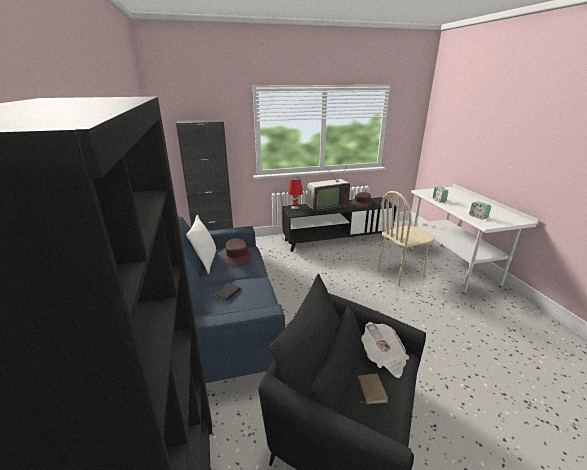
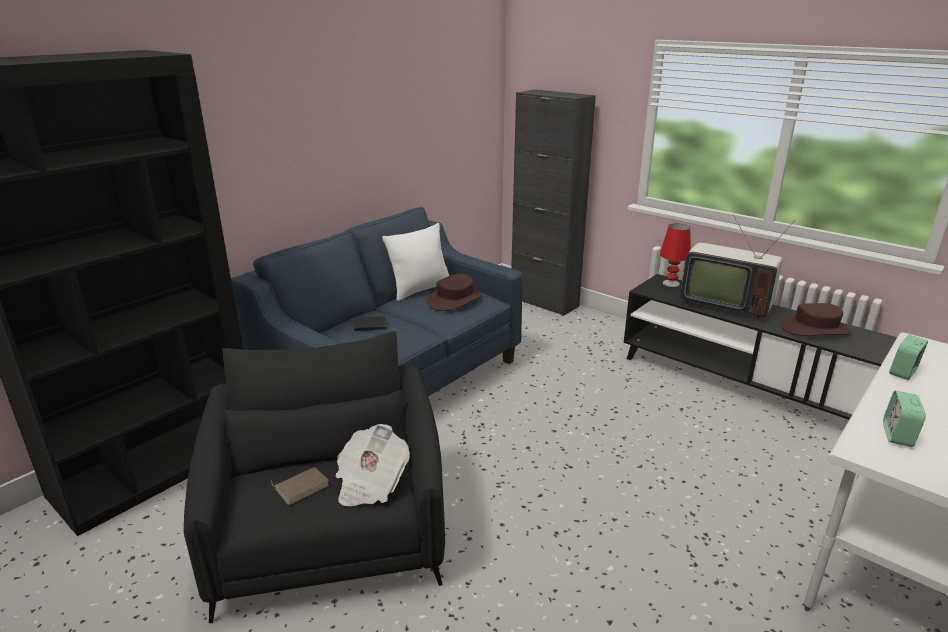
camera: 55 degrees right, 0 degrees up
beige chair [378,191,434,286] -> none

